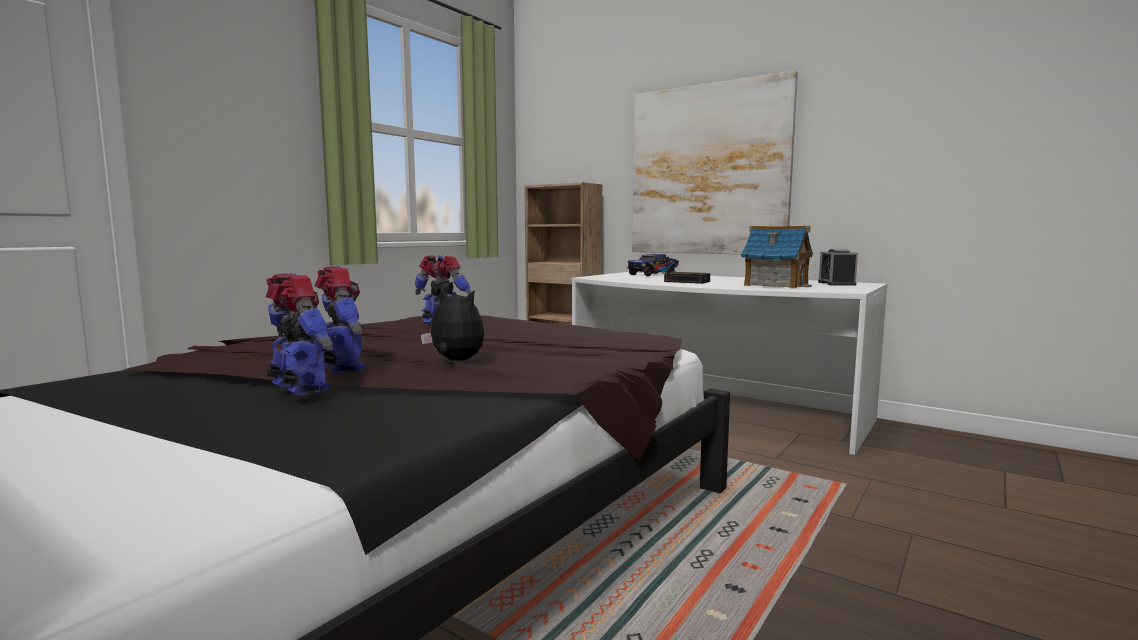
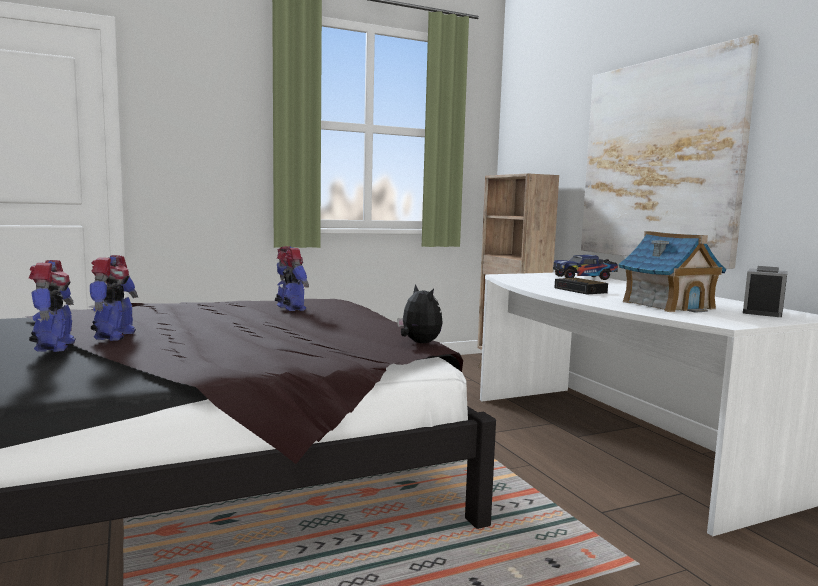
camera: 30 degrees right, 0 degrees up
plush toy [421,289,484,361] -> plush toy moved to [397,284,443,343]

